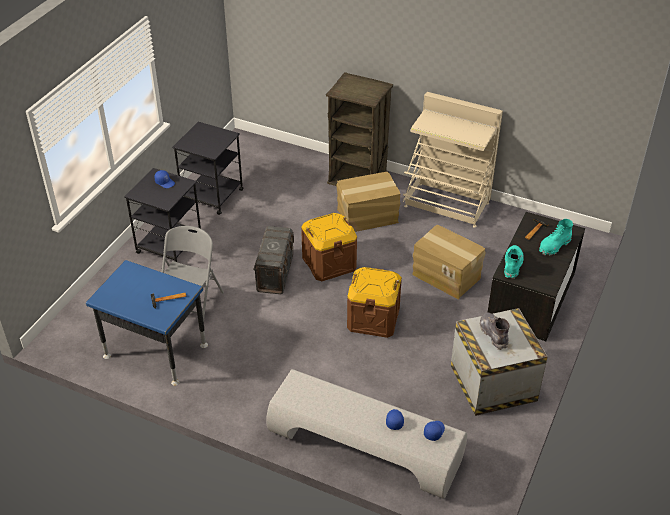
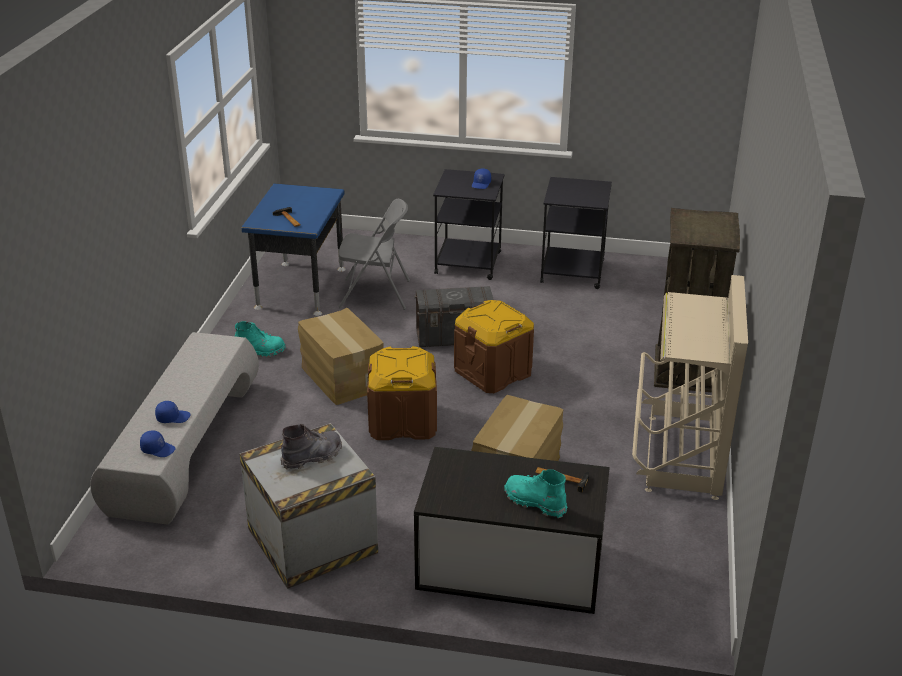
camera: 75 degrees right, 10 degrees down
cardboard box [336,172,400,232] -> cardboard box moved to [298,308,384,405]
turquoise boot [504,245,524,279] -> turquoise boot moved to [235,321,286,357]

